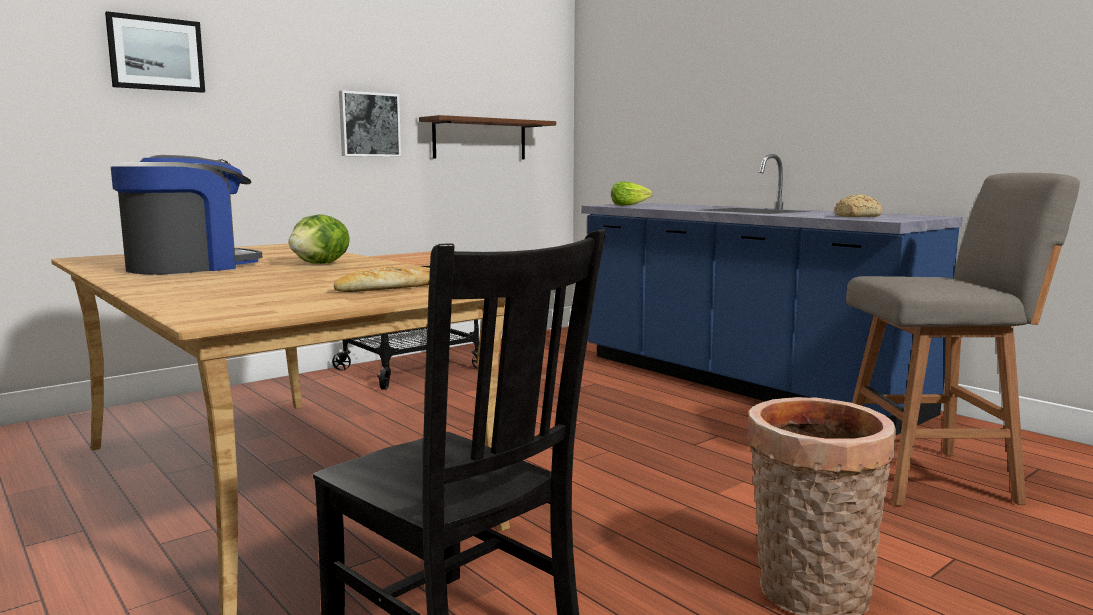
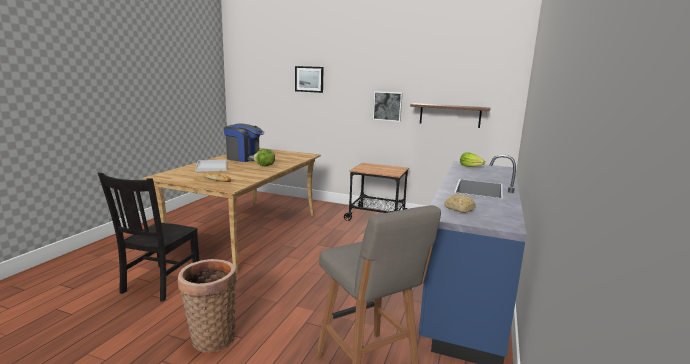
camera: 60 degrees right, 5 degrees up
none -> white tray [195,160,227,172]

